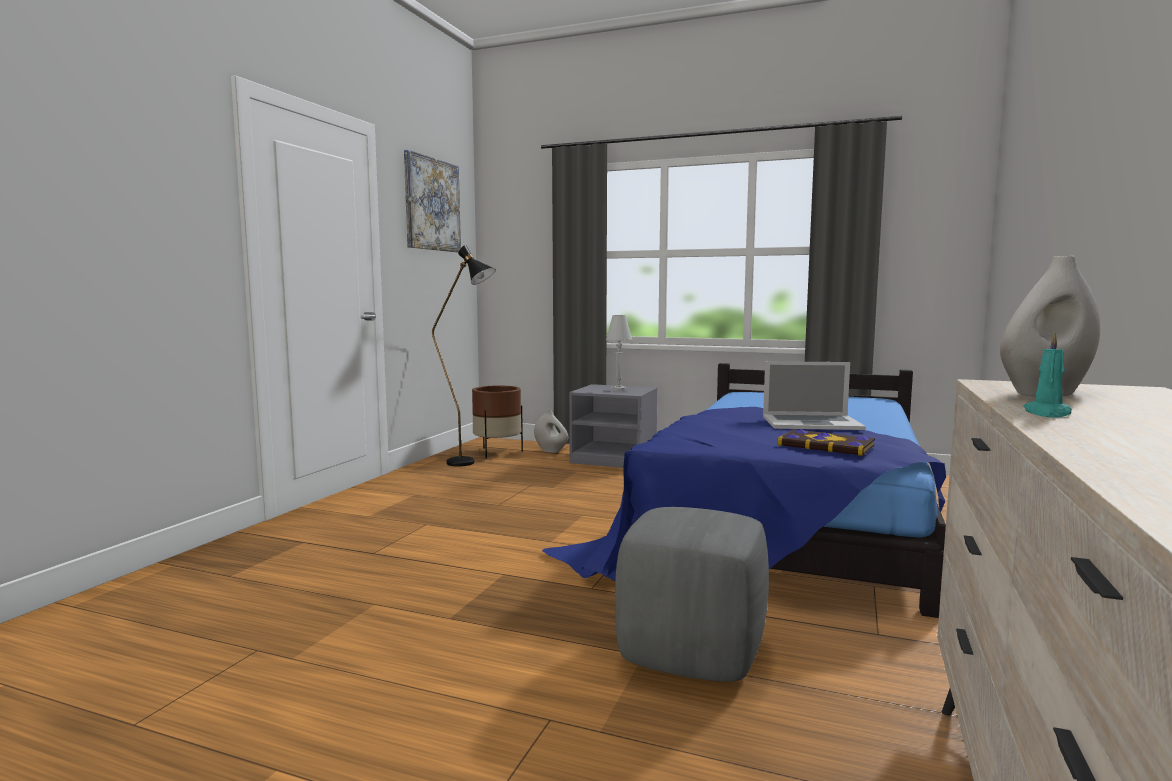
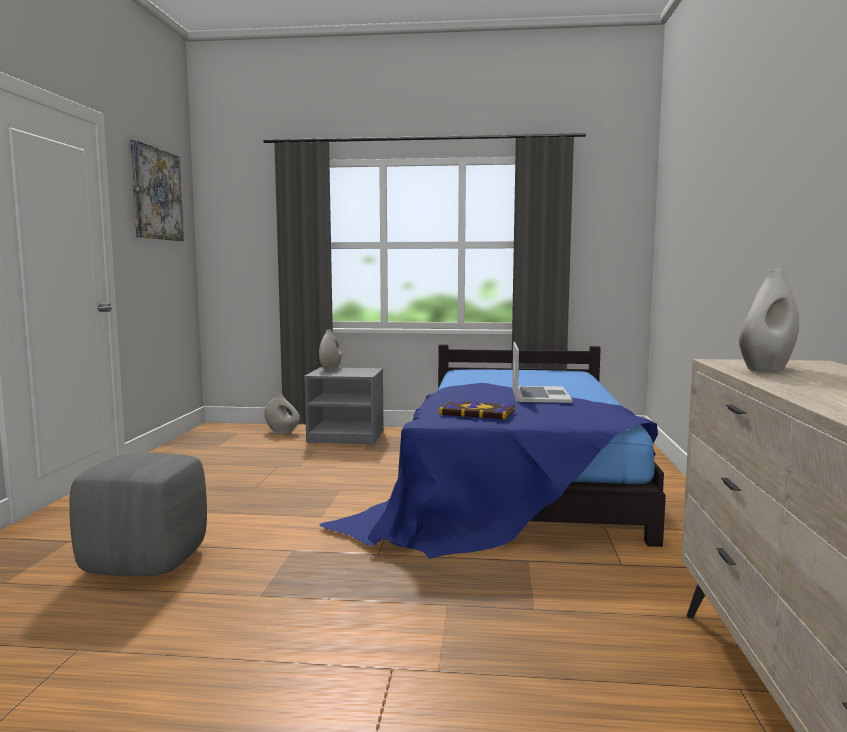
camera: 15 degrees left, 0 degrees up
black floor lamp [432,245,496,467] -> none
brown planter [472,386,523,458] -> none
white table lamp [606,315,632,391] -> none
grey ottoman [615,507,769,682] -> grey ottoman moved to [69,453,207,576]
laptop [763,361,866,430] -> laptop turned 75 degrees counterclockwise [512,342,572,403]
book [778,429,875,456] -> book moved to [439,400,515,420]
turquoise candle [1023,333,1072,417] -> none
none -> white vase [319,329,342,371]

